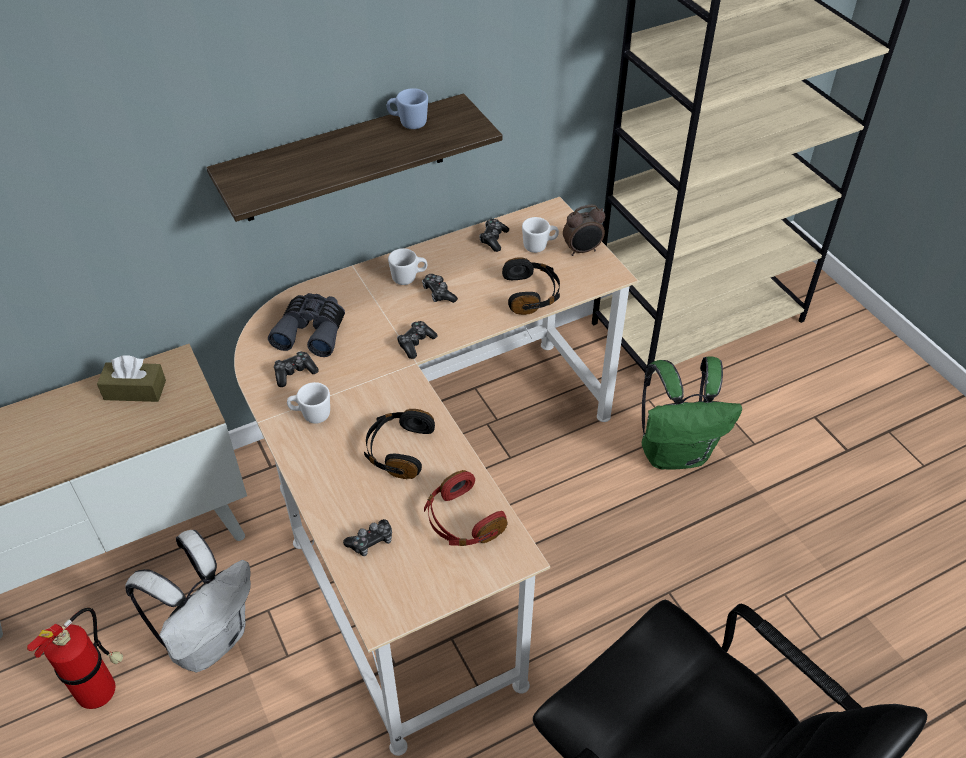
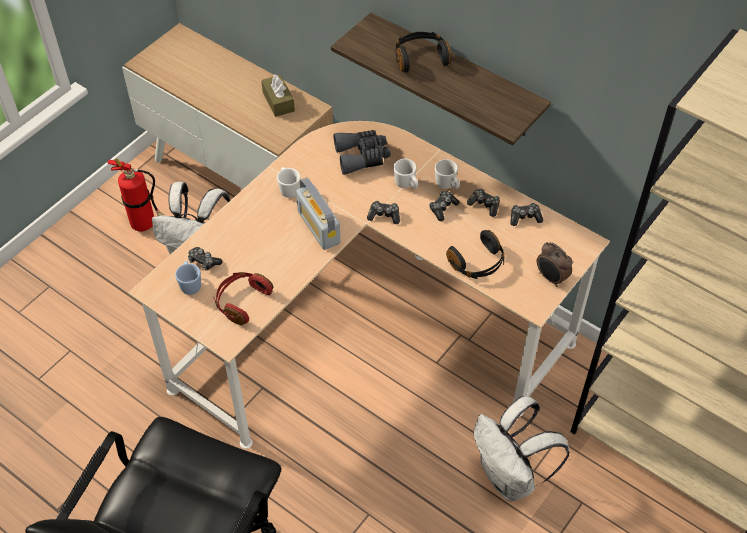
camera: 65 degrees right, 5 degrees up
game controller [274,351,319,387] -> game controller moved to [467,189,500,217]
black headphones [364,409,435,479] -> black headphones moved to [395,32,451,72]
blue mug [387,88,428,129] -> blue mug moved to [175,261,201,295]
white mug [522,217,559,253] -> white mug moved to [393,159,418,188]
green backpack [642,356,742,470] -> white backpack [474,396,570,501]
none -> radio [296,177,341,250]

